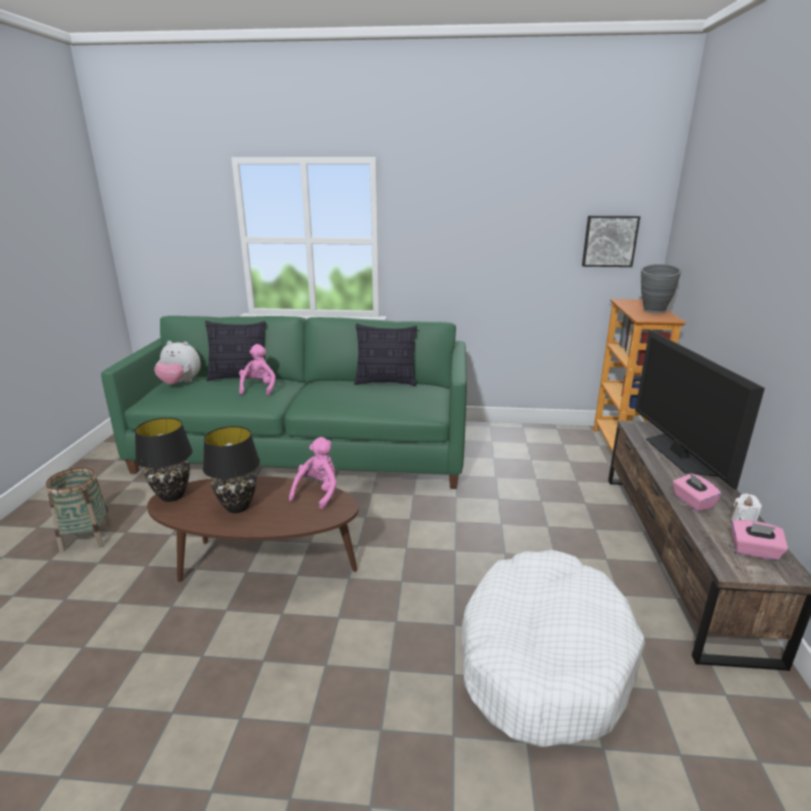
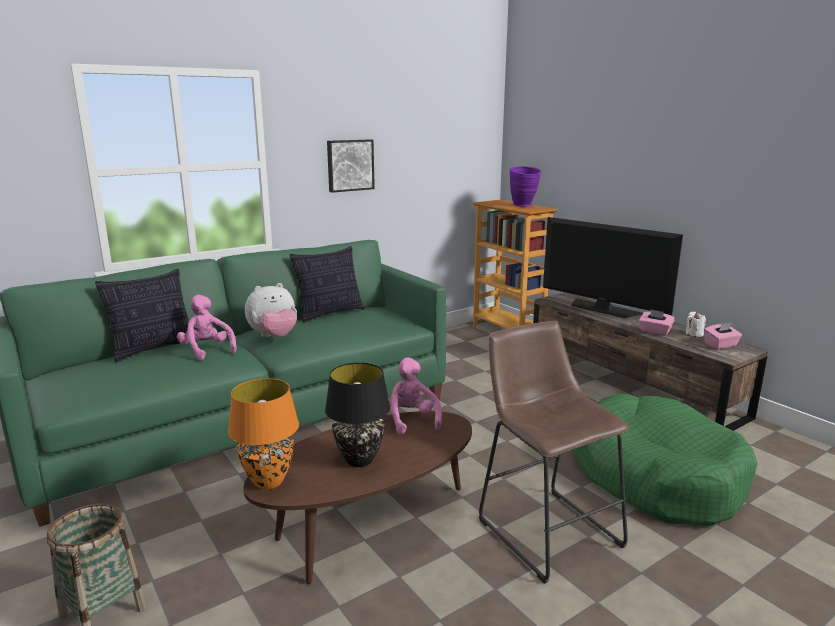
camera: 40 degrees left, 5 degrees down
black table lamp [135,418,193,502] -> orange table lamp [228,378,299,490]
plush toy [154,341,201,385] -> plush toy moved to [245,283,297,337]
white dog bed [461,550,645,747] -> green dog bed [573,393,758,526]
picture [582,216,640,267] -> picture moved to [327,139,375,193]
grey vase [641,264,681,313] -> purple vase [510,166,541,207]
none -> brown stool [479,321,629,584]

